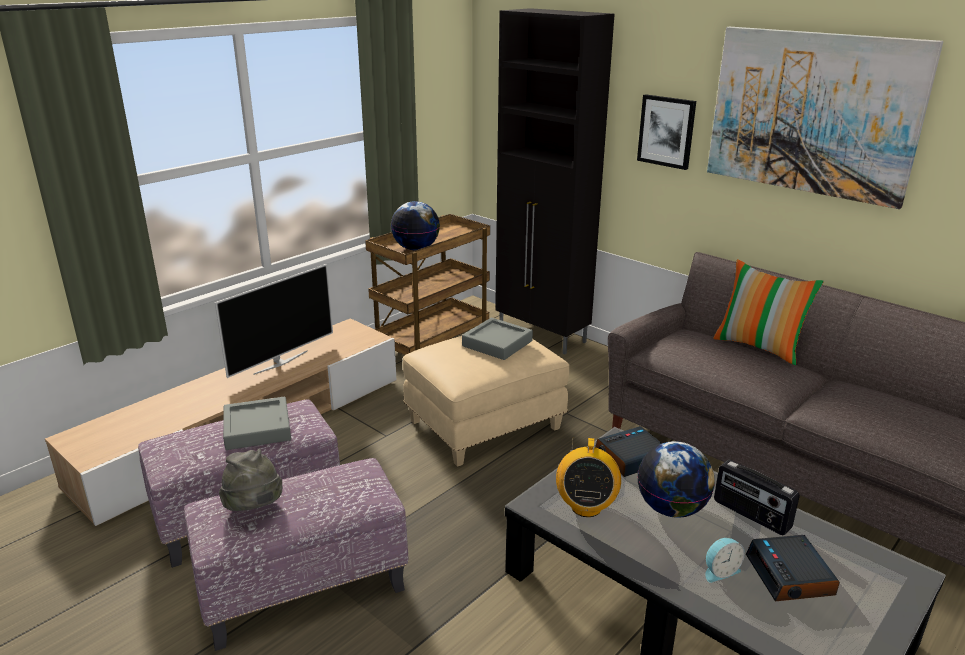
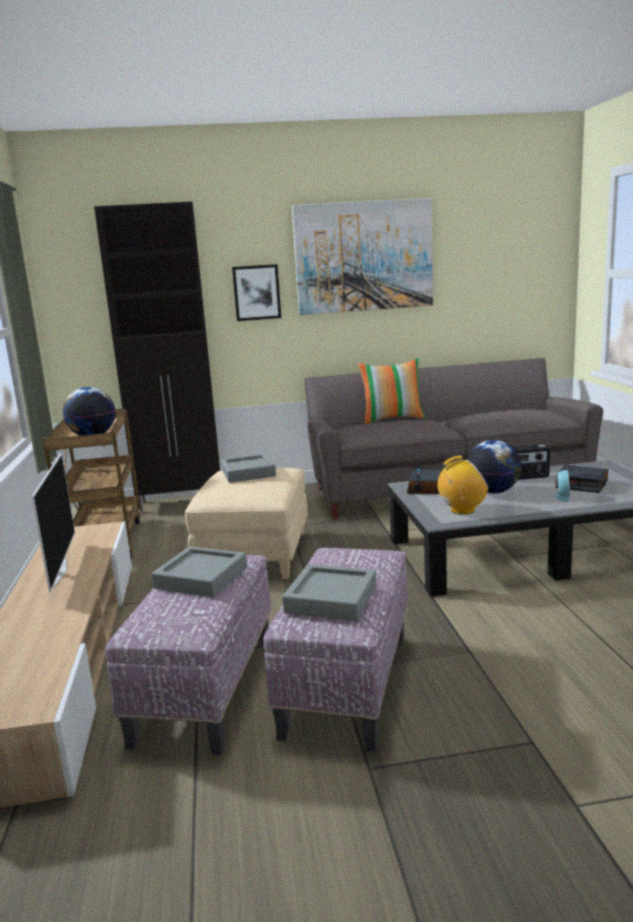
camera: 50 degrees left, 10 degrees down
grey hat [219,449,282,511] -> grey tray [282,564,377,621]
radio [556,437,621,517] -> radio turned 60 degrees counterclockwise [438,456,489,515]

